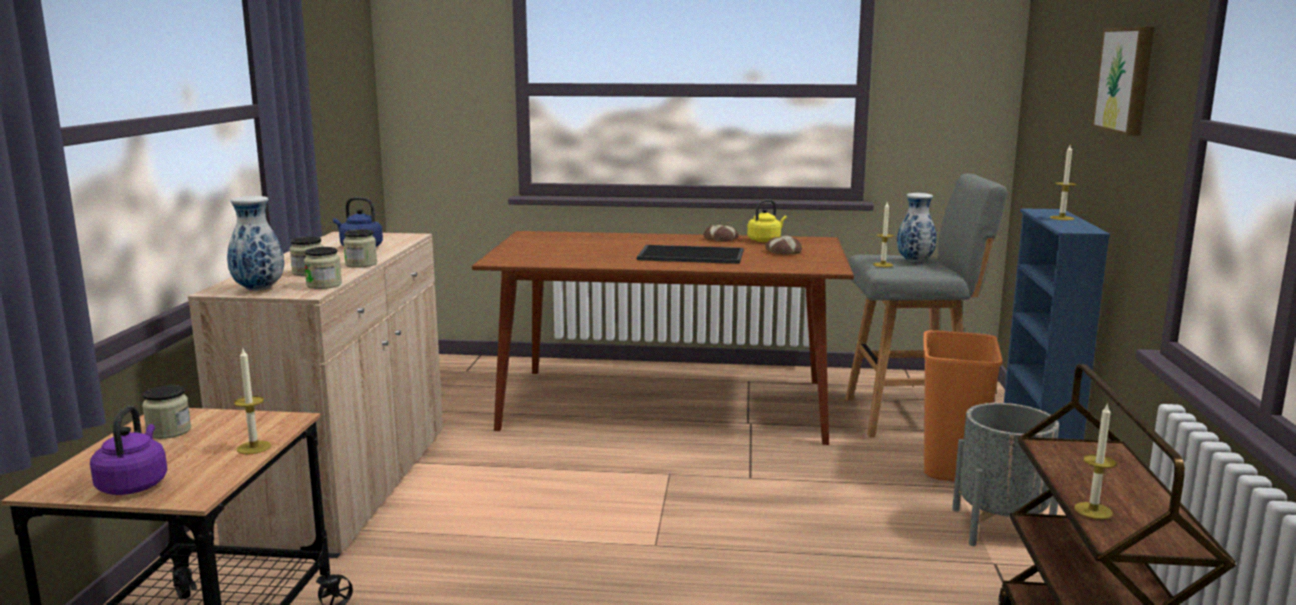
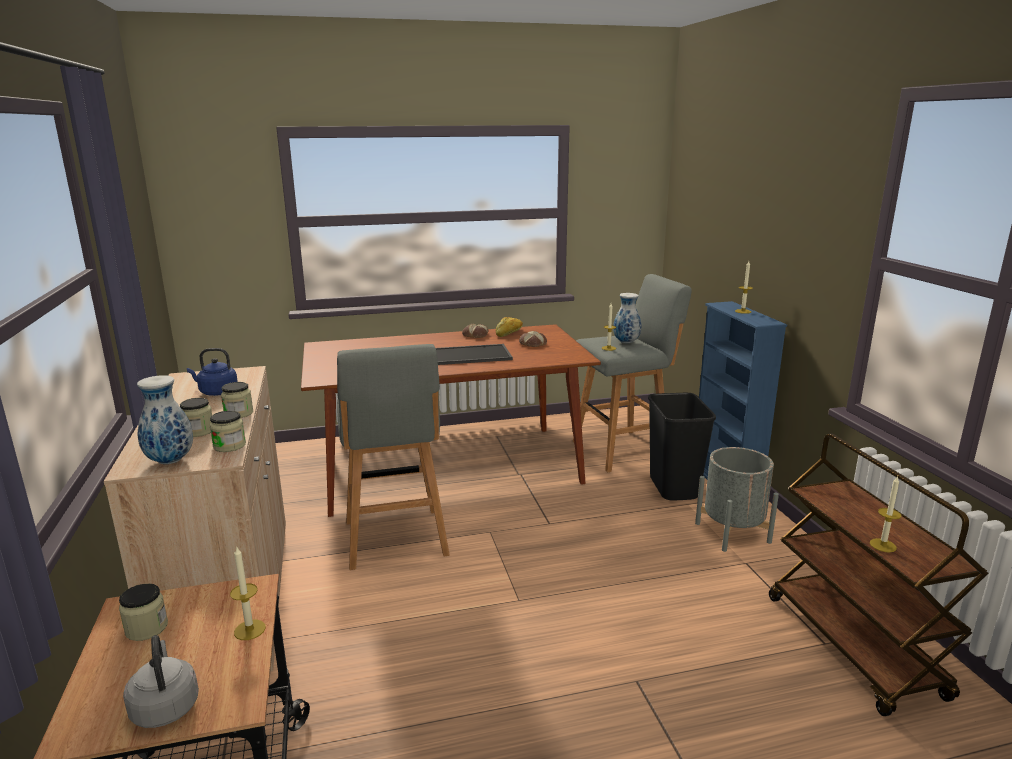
camera: 20 degrees left, 5 degrees up
purple kettle [90,406,168,495] -> grey kettle [123,635,199,728]
yellow kettle [747,200,787,242] -> bread [496,317,523,337]
orange trash can [923,330,1003,482] -> black trash can [648,393,716,501]
picture [1092,27,1154,136] -> none
none -> grey stool [337,344,450,570]

